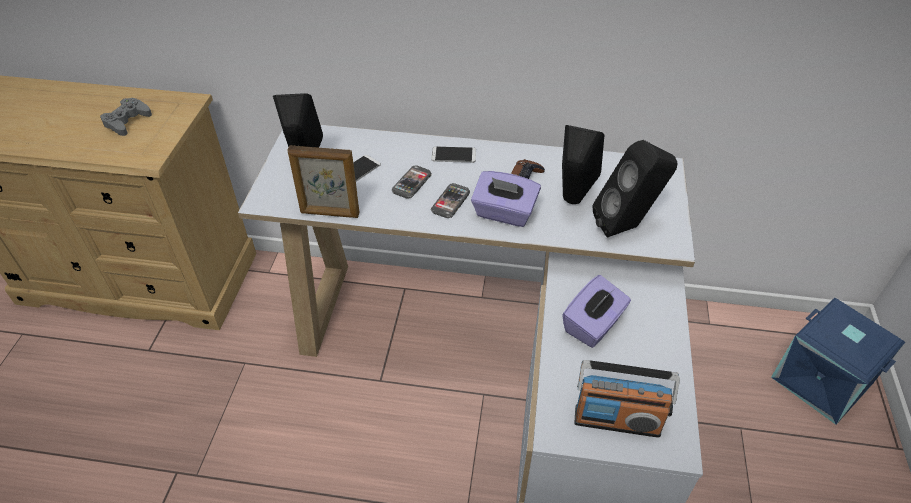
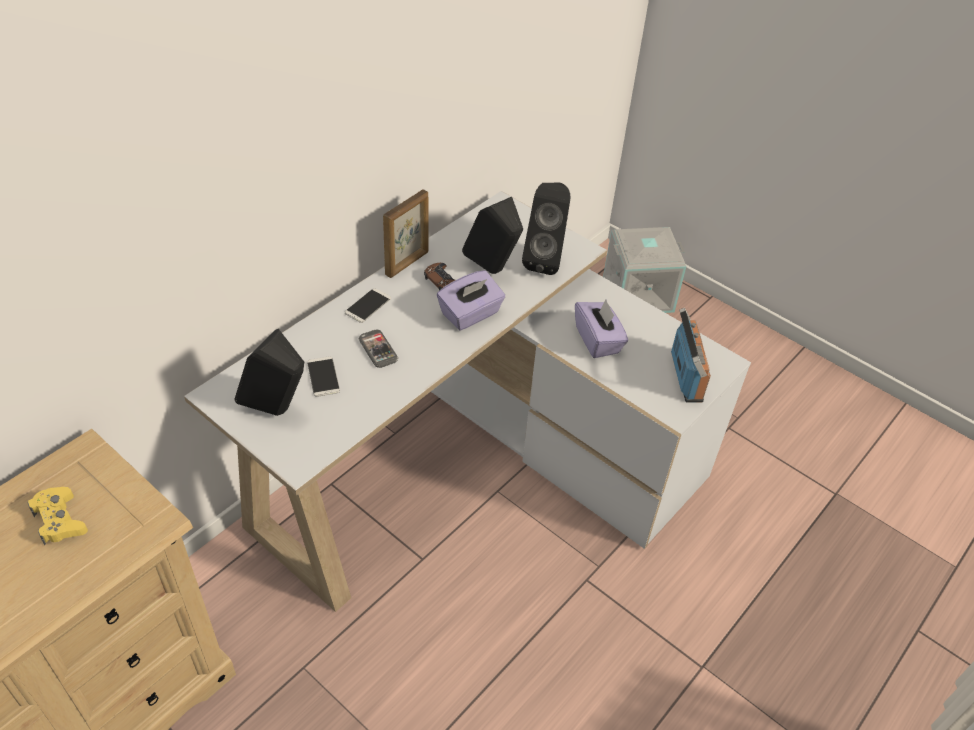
camera: 60 degrees left, 0 degrees up
grey game controller [100,98,152,136] -> yellow game controller [27,487,88,545]
picture frame [287,145,360,218] -> picture frame moved to [383,189,429,278]
phone [431,183,470,218] -> none
radio [574,360,680,437] -> radio turned 45 degrees counterclockwise [671,308,711,402]
blue storage box [771,298,905,425] -> grey storage box [603,227,687,313]

